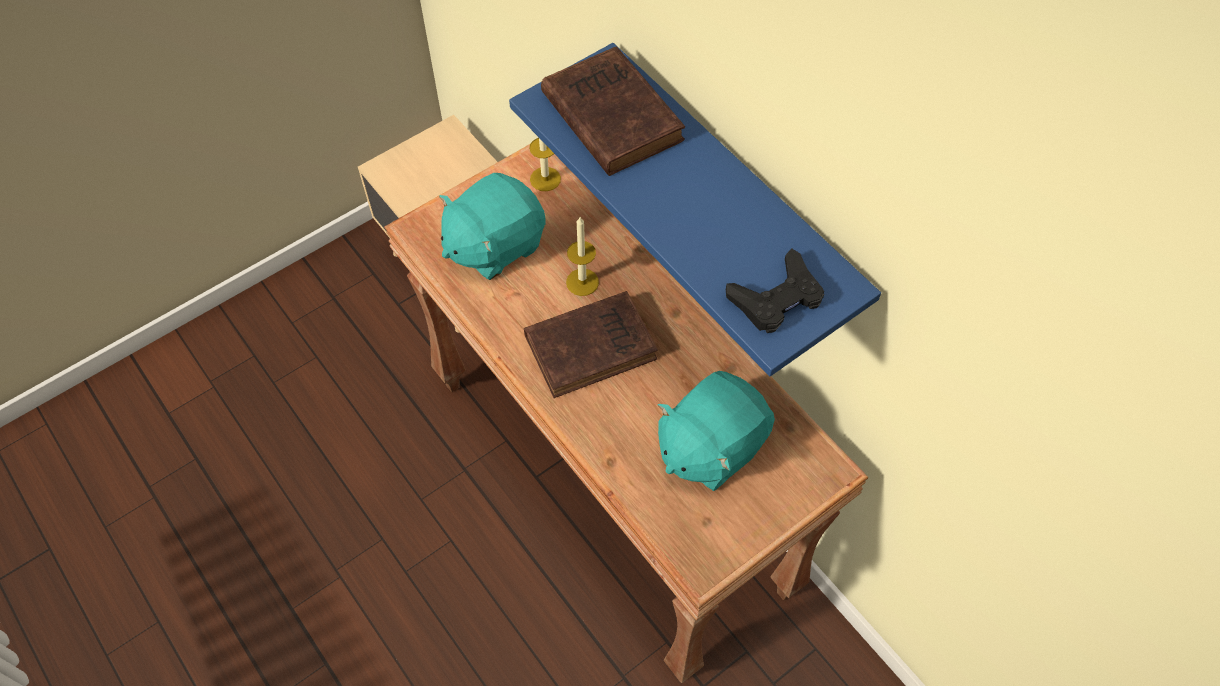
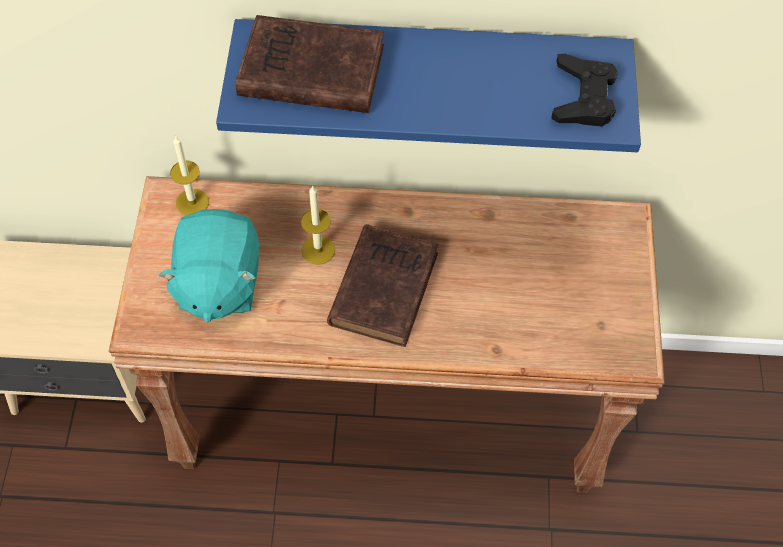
camera: 50 degrees left, 0 degrees up
turquoise plush toy [658,371,775,491] -> none

